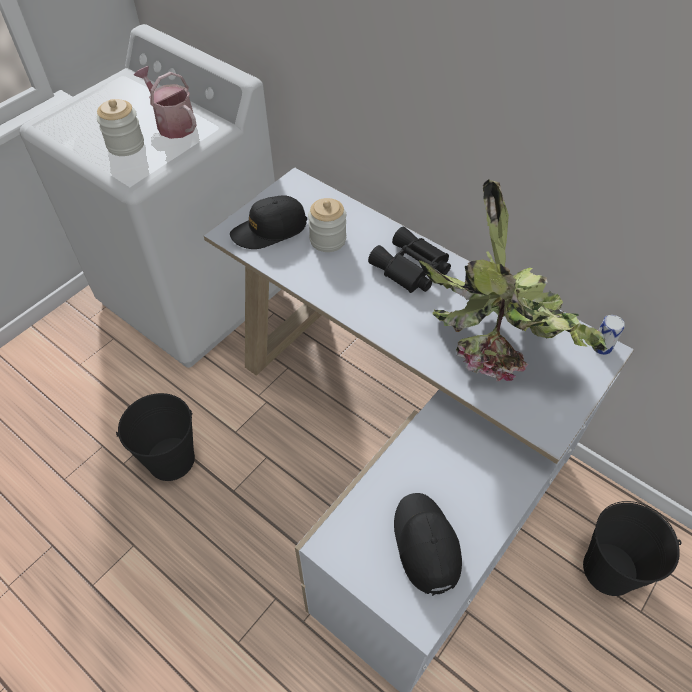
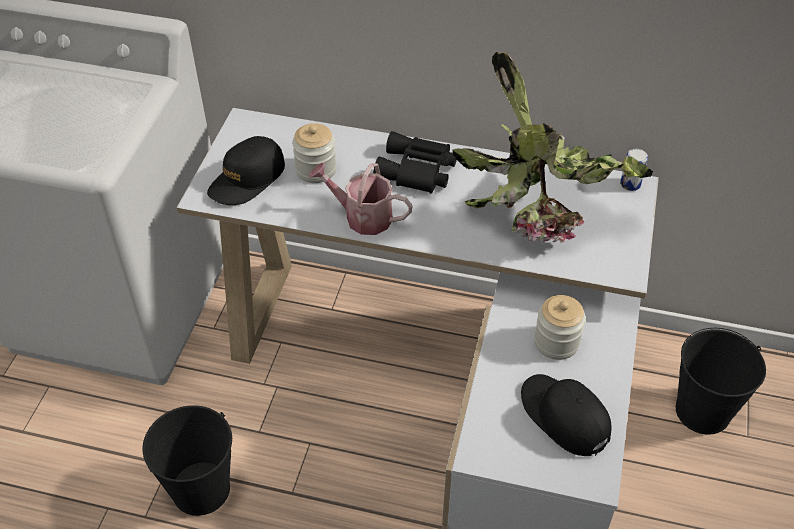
camera: 25 degrees left, 5 degrees down
jar [97,99,144,156] -> jar moved to [534,295,586,360]
watering can [134,66,197,139] -> watering can moved to [309,162,413,235]

